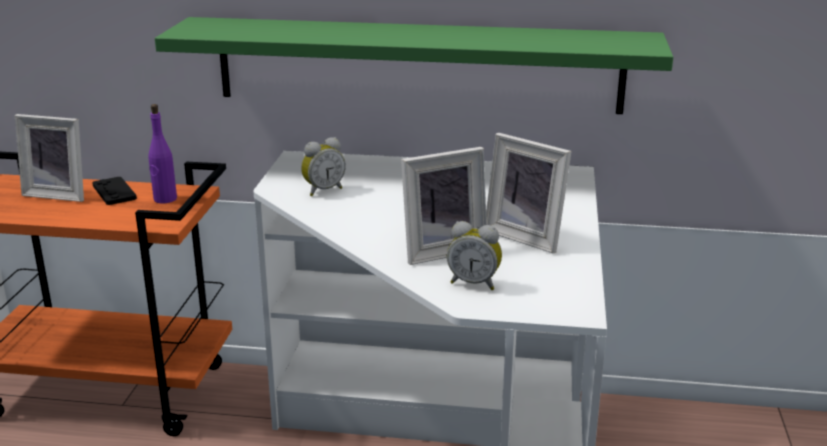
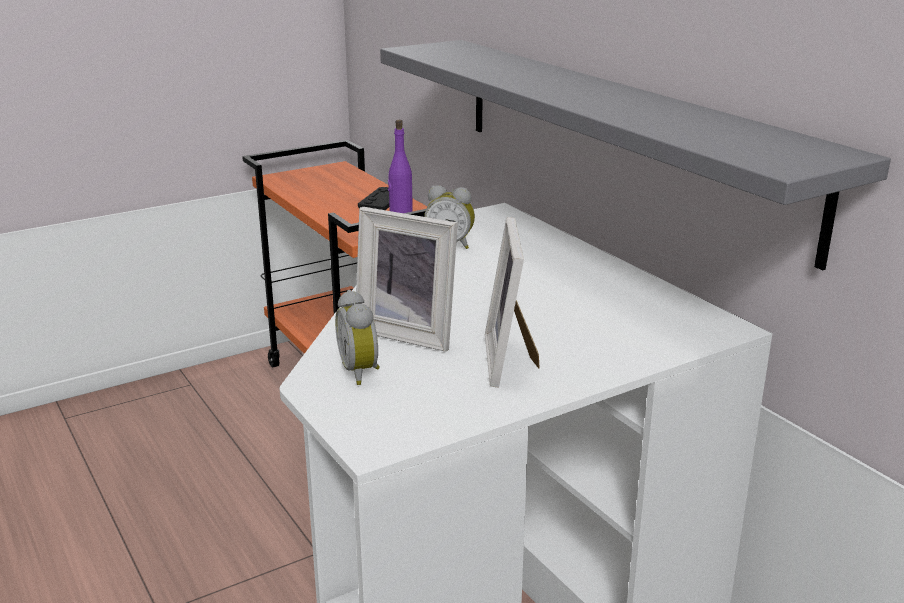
camera: 50 degrees right, 0 degrees up
picture frame [15,114,84,202] -> none
green shelf [155,17,673,114] -> grey shelf [380,40,891,270]

